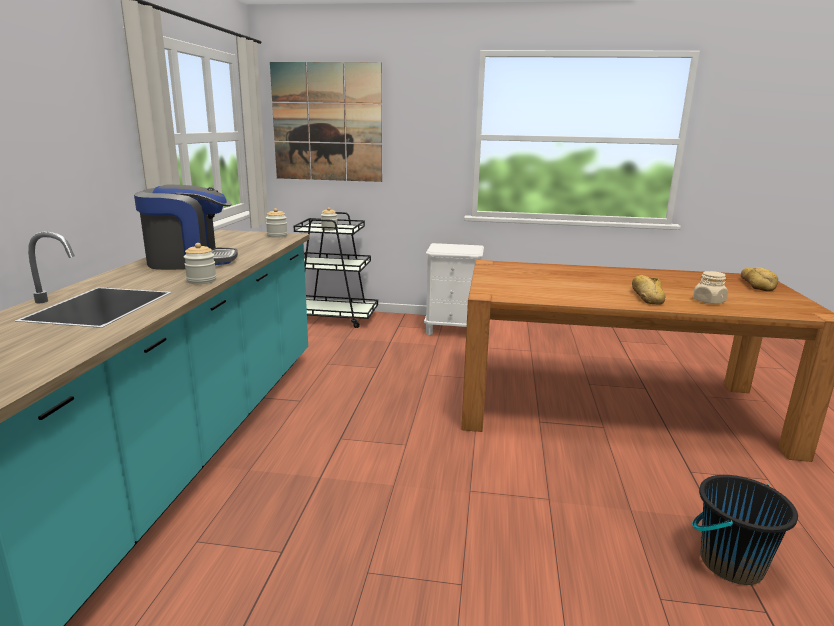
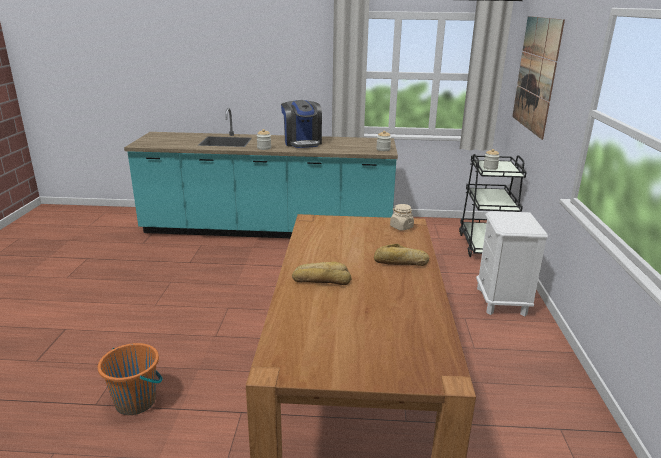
camera: 85 degrees right, 5 degrees up
black bucket [692,475,798,585] -> orange bucket [98,343,162,415]
beige jar [693,271,728,304] -> beige jar moved to [390,204,414,231]
bread [741,267,778,292] -> bread moved to [374,244,429,266]

